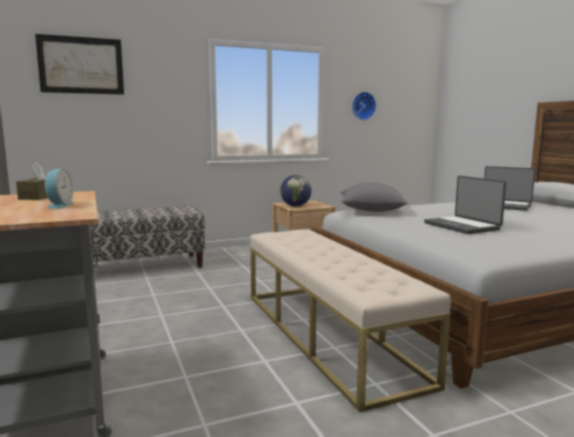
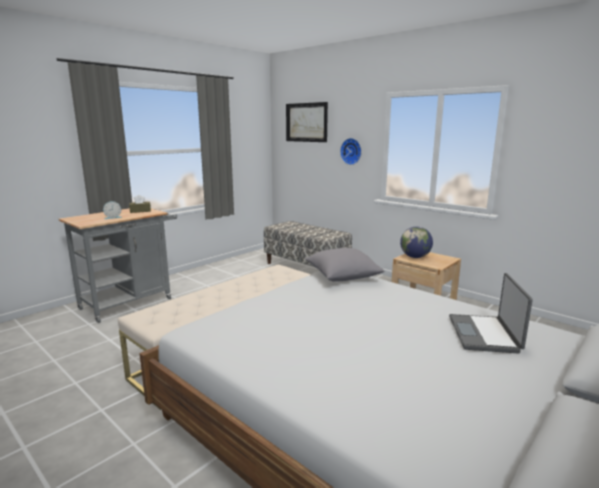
camera: 65 degrees right, 5 degrees up
wall clock [352,92,376,120] -> wall clock moved to [340,138,362,165]
laptop [424,176,506,234] -> none

